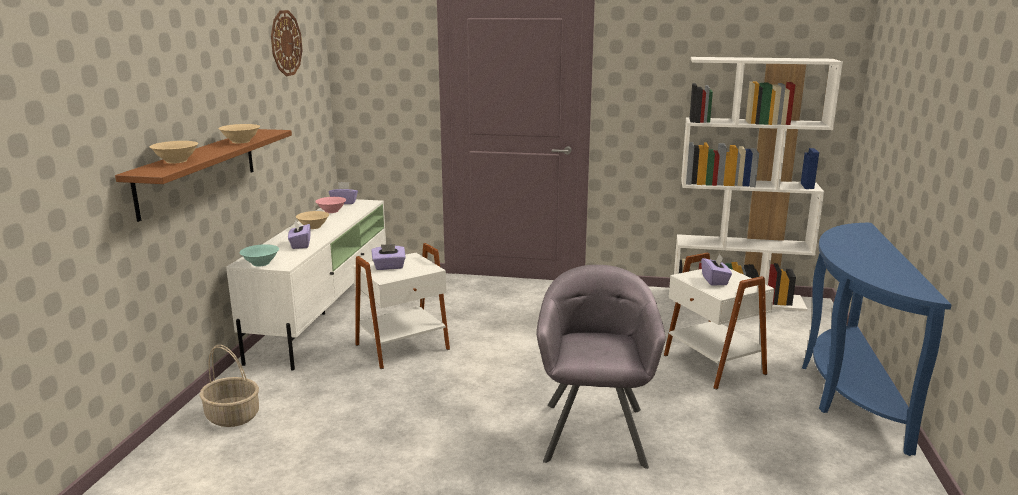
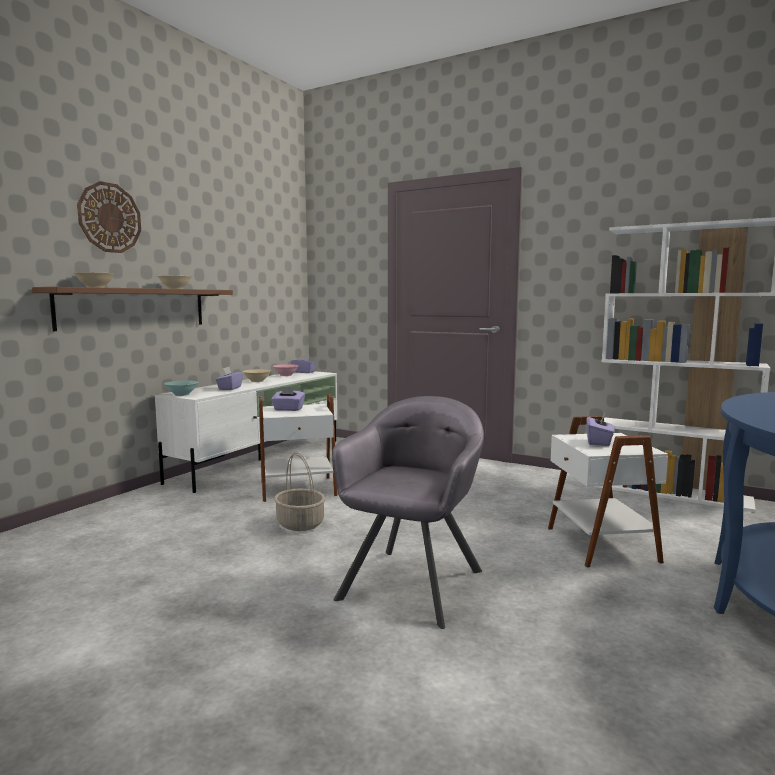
camera: 20 degrees right, 10 degrees down
basket [199,345,259,427] -> basket moved to [274,452,325,531]
wall clock [271,10,302,76] -> wall clock moved to [77,181,141,253]

